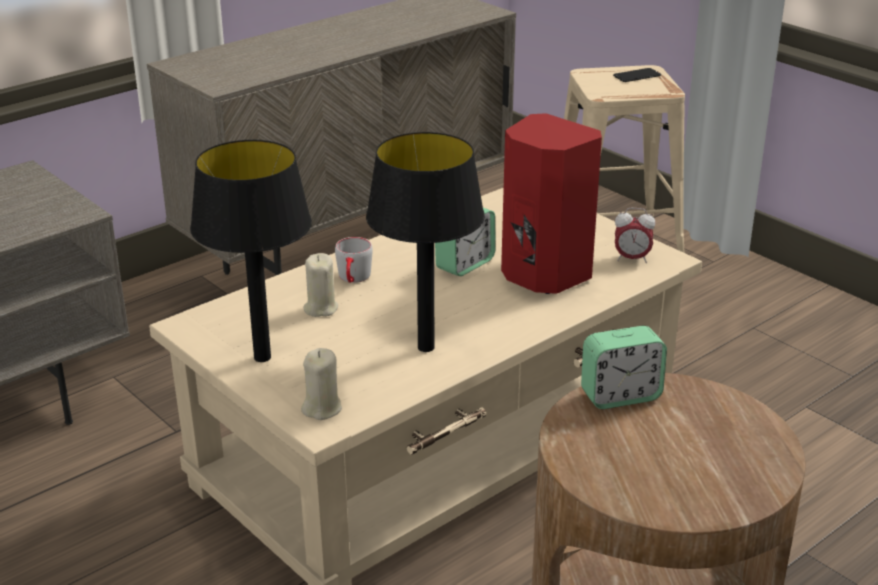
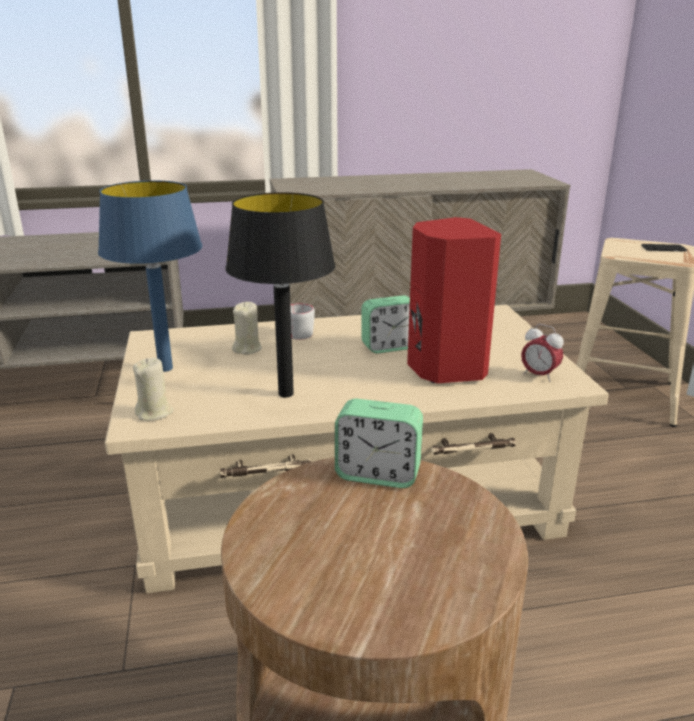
camera: 30 degrees right, 5 degrees down
black table lamp [190,140,312,362] -> blue table lamp [98,180,203,372]

